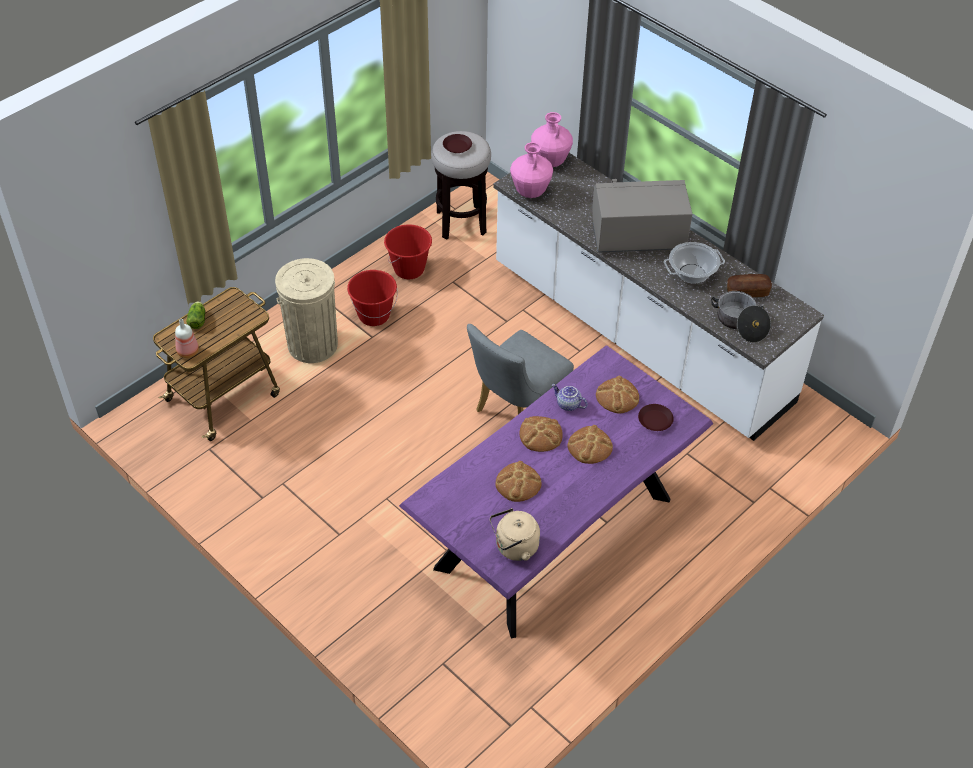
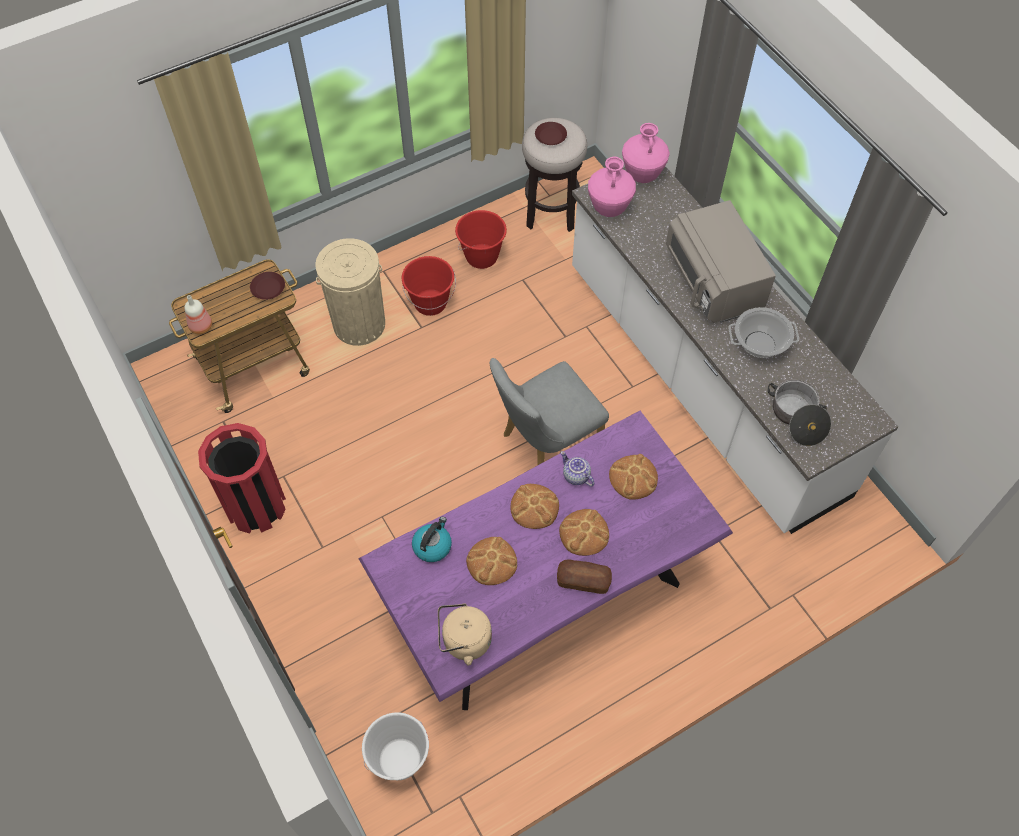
camera: 15 degrees right, 10 degrees up
lettuce [186,301,205,329] -> none
grey microwave [592,179,692,253] -> grey microwave turned 120 degrees counterclockwise [666,200,776,323]
brown plate [638,404,674,431] -> brown plate moved to [250,272,285,300]
bread [727,274,772,297] -> bread moved to [557,560,612,594]
none -> red trash can [198,423,286,534]
none -> white bucket [362,712,429,780]
none -> kettle [412,517,452,562]

